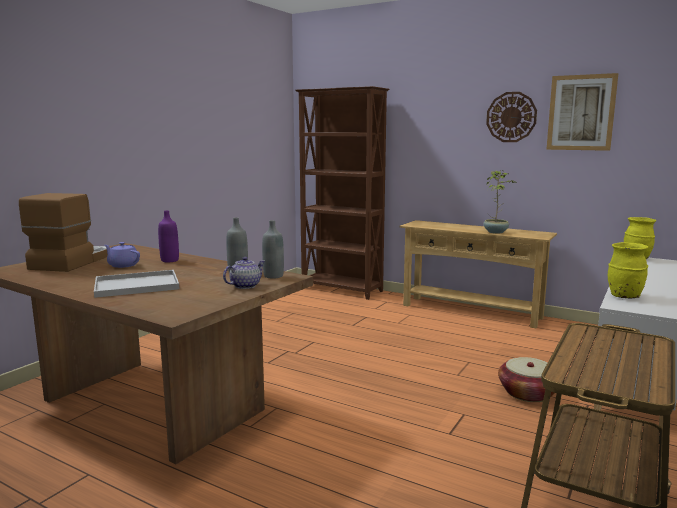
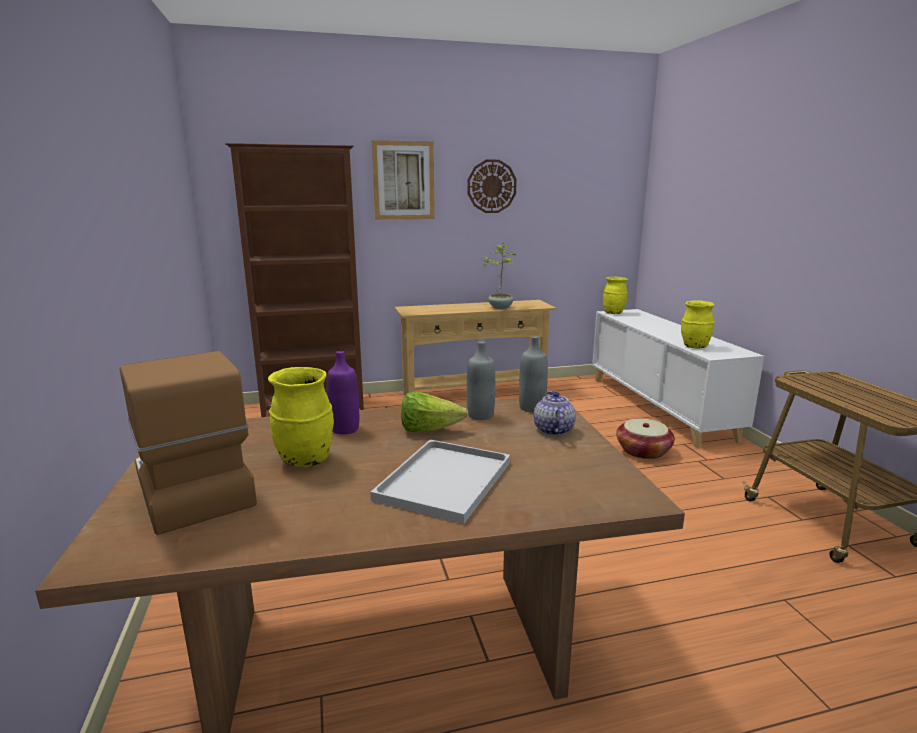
camera: 45 degrees left, 5 degrees up
purple teapot [104,242,140,268] -> yellow vase [268,367,334,467]
picture [546,73,618,151] -> picture moved to [372,140,435,220]
none -> lettuce [401,391,468,432]

